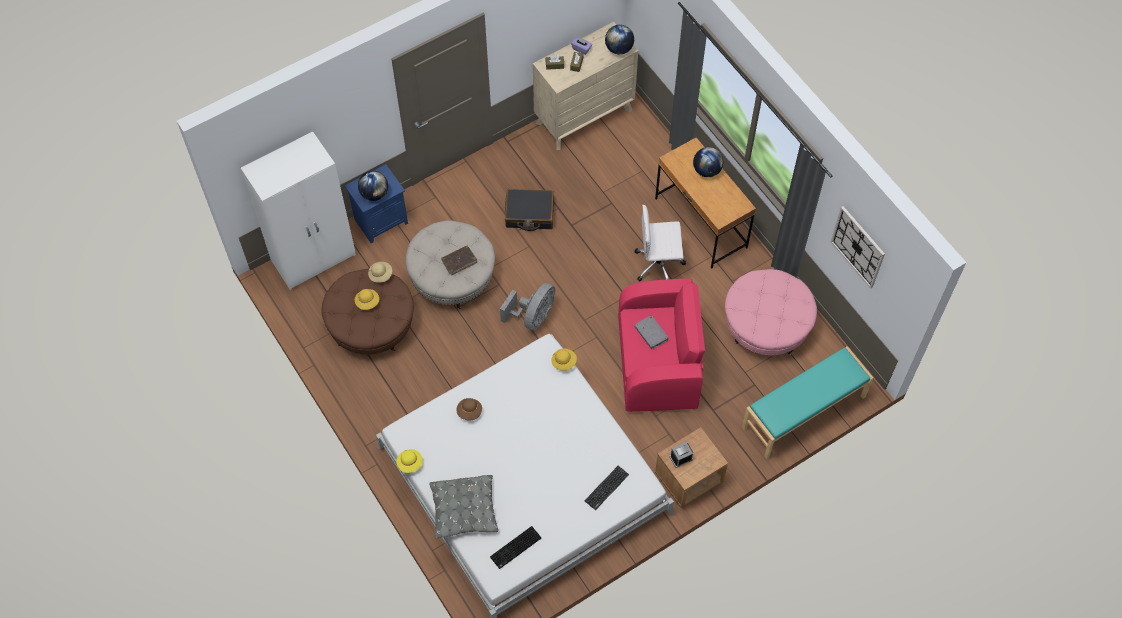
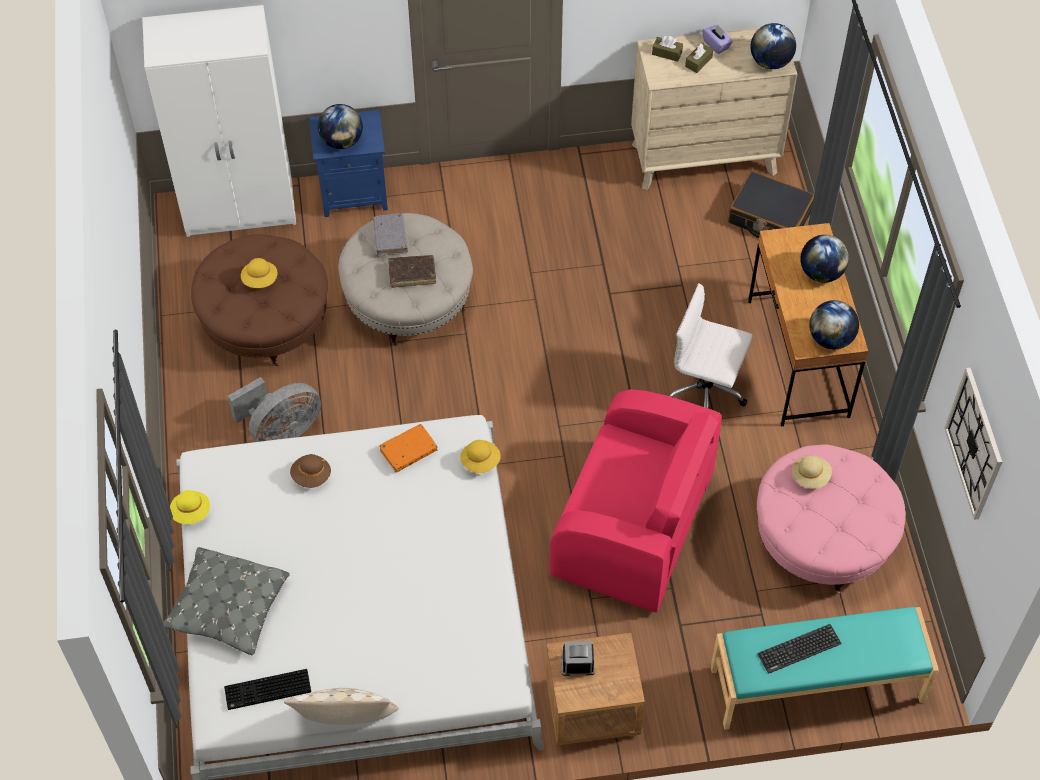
camera: 25 degrees right, 5 degrees down
beige hat [368,262,392,283] -> beige hat moved to [792,455,832,489]
grey fan [500,283,555,331] -> grey fan moved to [228,377,321,442]
black suitcase [505,189,554,231] -> black suitcase moved to [728,171,814,238]
keyboard [584,466,629,510] -> keyboard moved to [758,624,841,674]
grey book [634,315,668,349] -> grey book moved to [373,213,408,255]
none -> beige pillow [284,688,399,725]
none -> orange book [379,424,437,472]
none -> globe [809,300,859,350]

